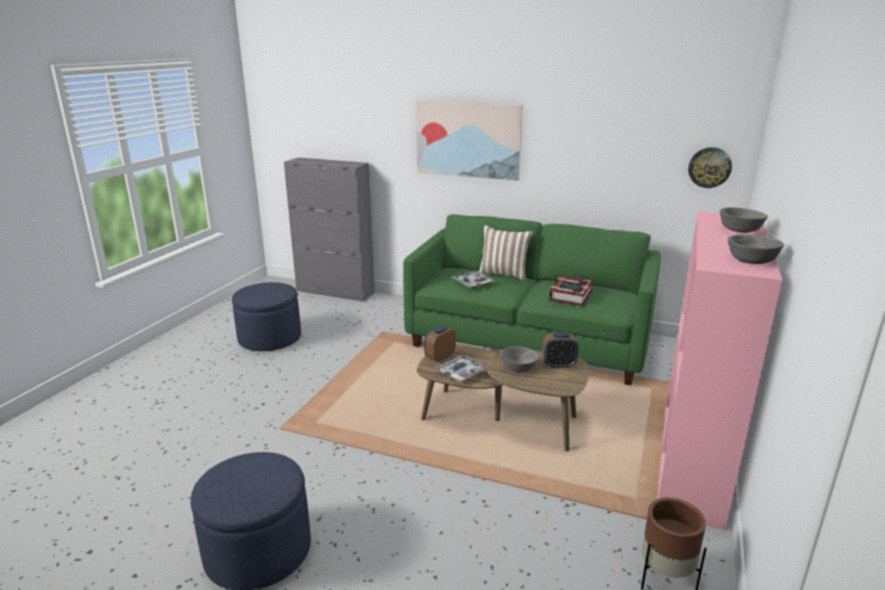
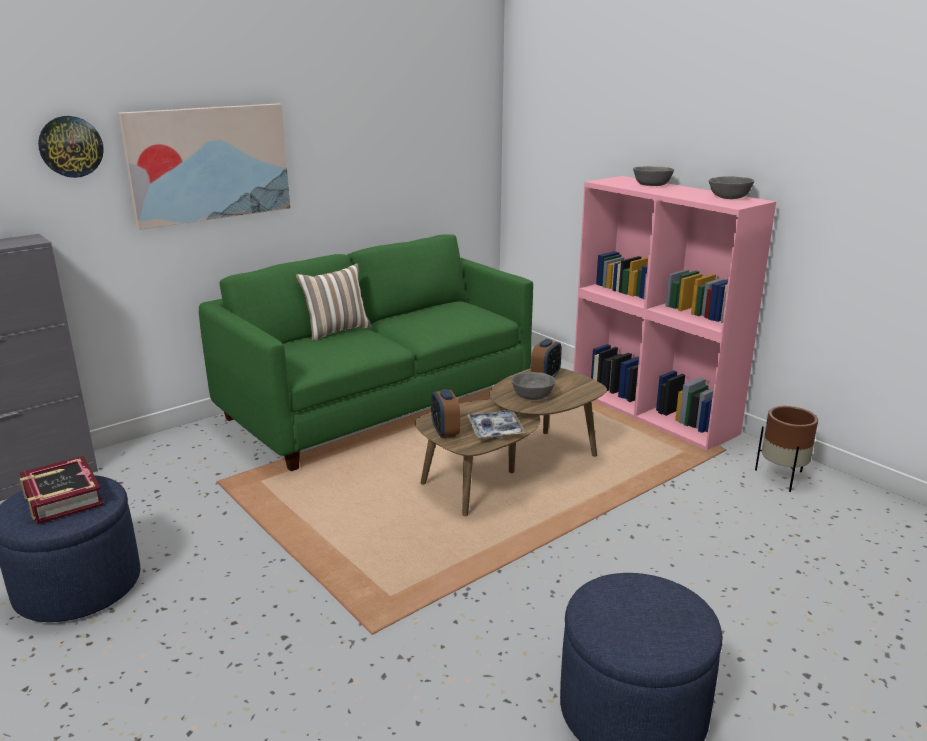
camera: 60 degrees left, 0 degrees up
tray [452,271,495,288] -> none
book [549,275,594,306] -> book moved to [20,456,104,524]
wall clock [688,147,732,188] -> wall clock moved to [38,116,104,178]

